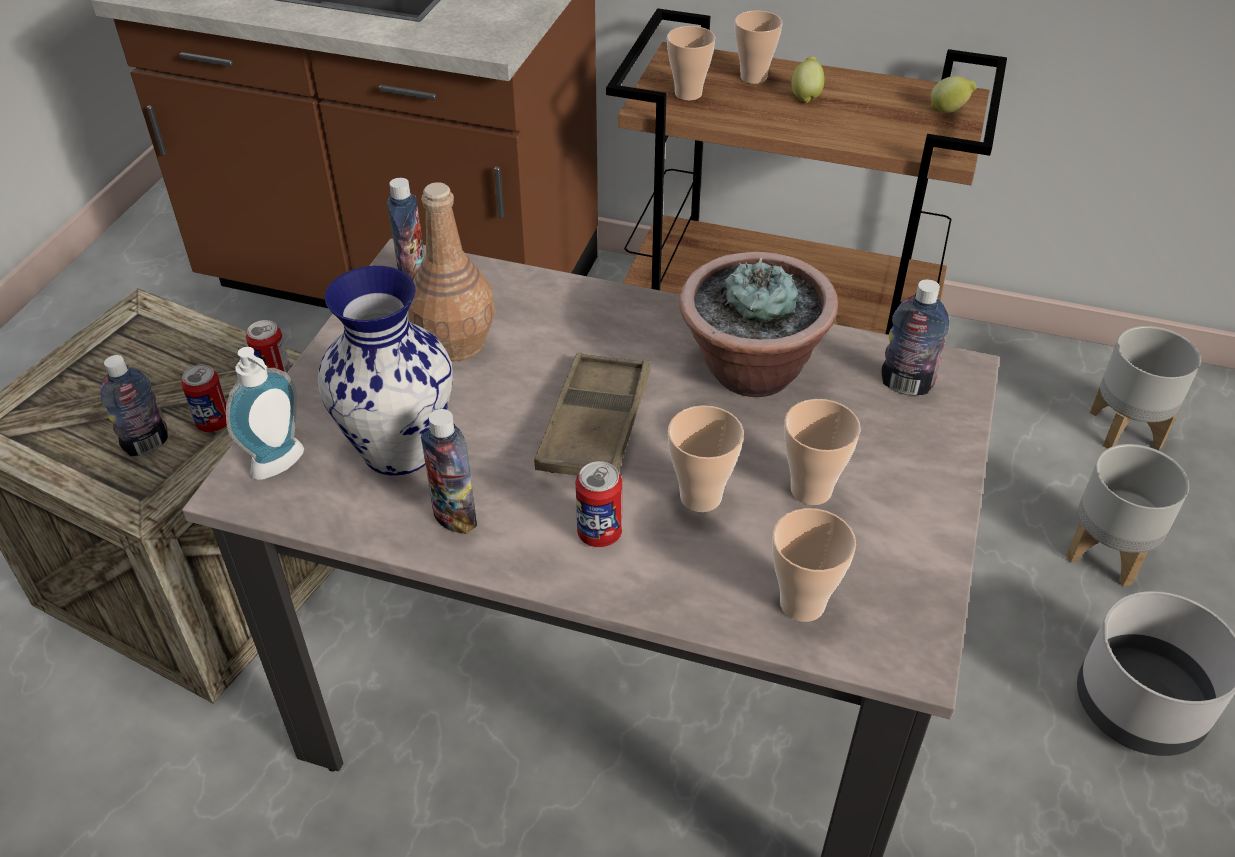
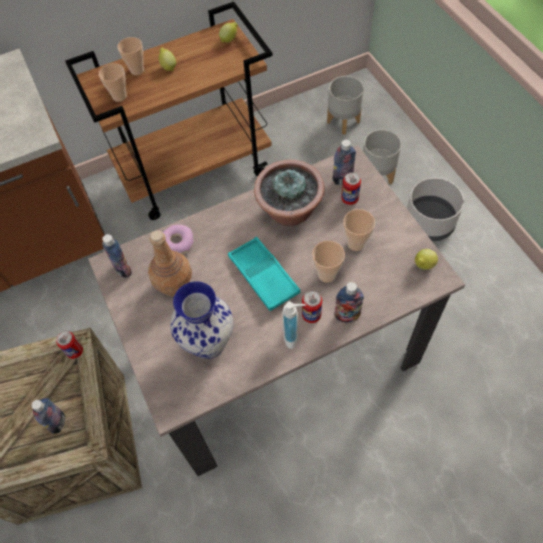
camera: 40 degrees left, 15 degrees up
can [181,365,227,432] -> can moved to [341,172,361,205]
soap dispenser [226,347,304,480] -> soap dispenser moved to [282,301,305,349]
bottle [421,409,477,534] -> bottle moved to [334,282,364,322]
brown tray [534,352,650,475] -> turquoise tray [228,237,301,311]
cup [772,508,856,622] -> none
none -> donut [163,225,194,255]
none -> lemon [415,249,438,270]

